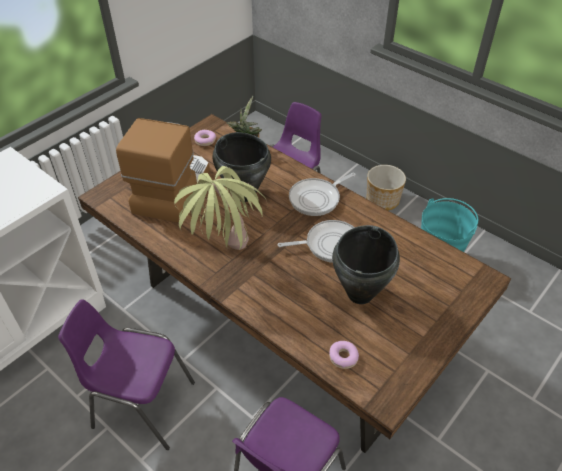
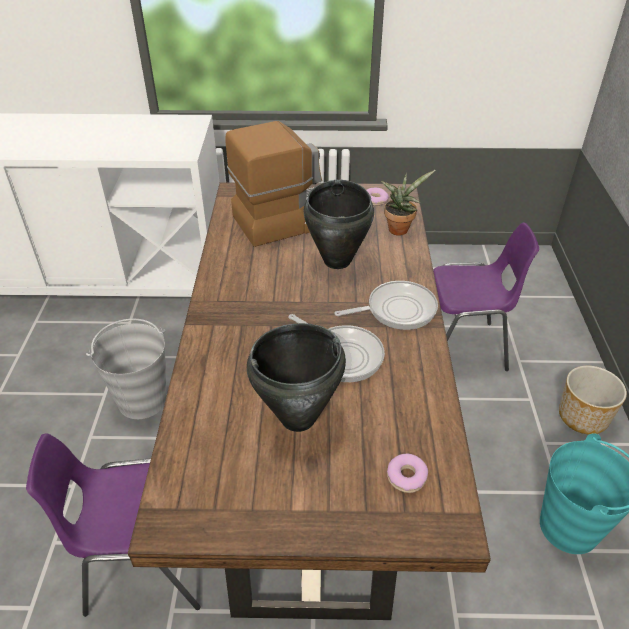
camera: 50 degrees right, 5 degrees down
purple chair [58,299,195,450] -> grey bucket [86,319,167,419]
potted plant [174,166,268,250] -> none
frying pan [289,173,356,216] -> frying pan turned 150 degrees clockwise [334,281,438,330]
donut [329,341,359,369] -> donut moved to [387,454,428,493]

